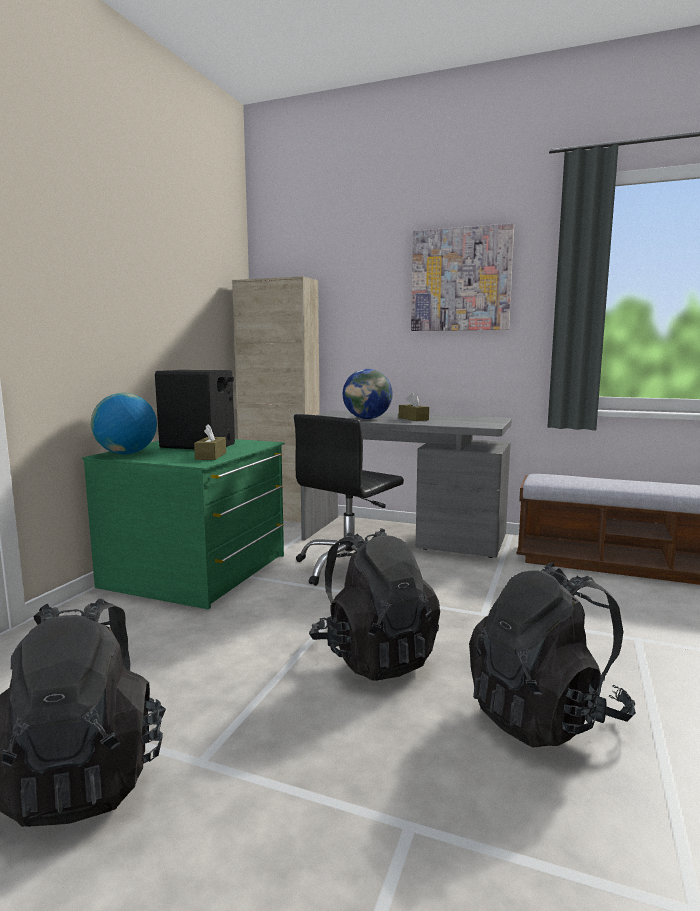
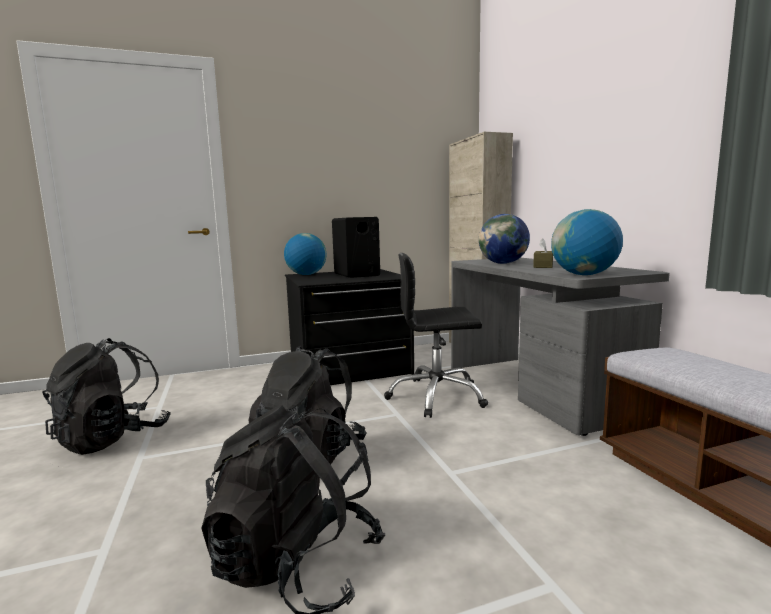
camera: 50 degrees right, 0 degrees up
green dresser [82,439,285,610] -> black dresser [285,269,414,385]
brown tissue box [194,424,226,460] -> none
picture [411,223,514,331] -> none
none -> globe [551,209,623,275]

